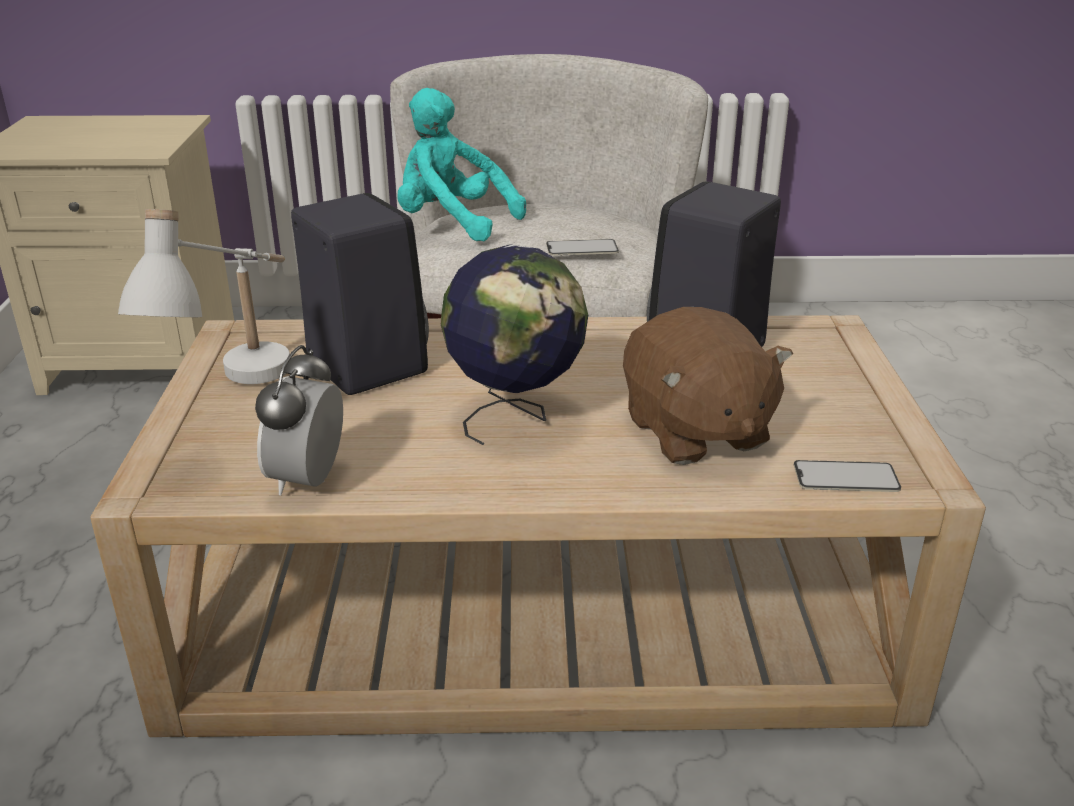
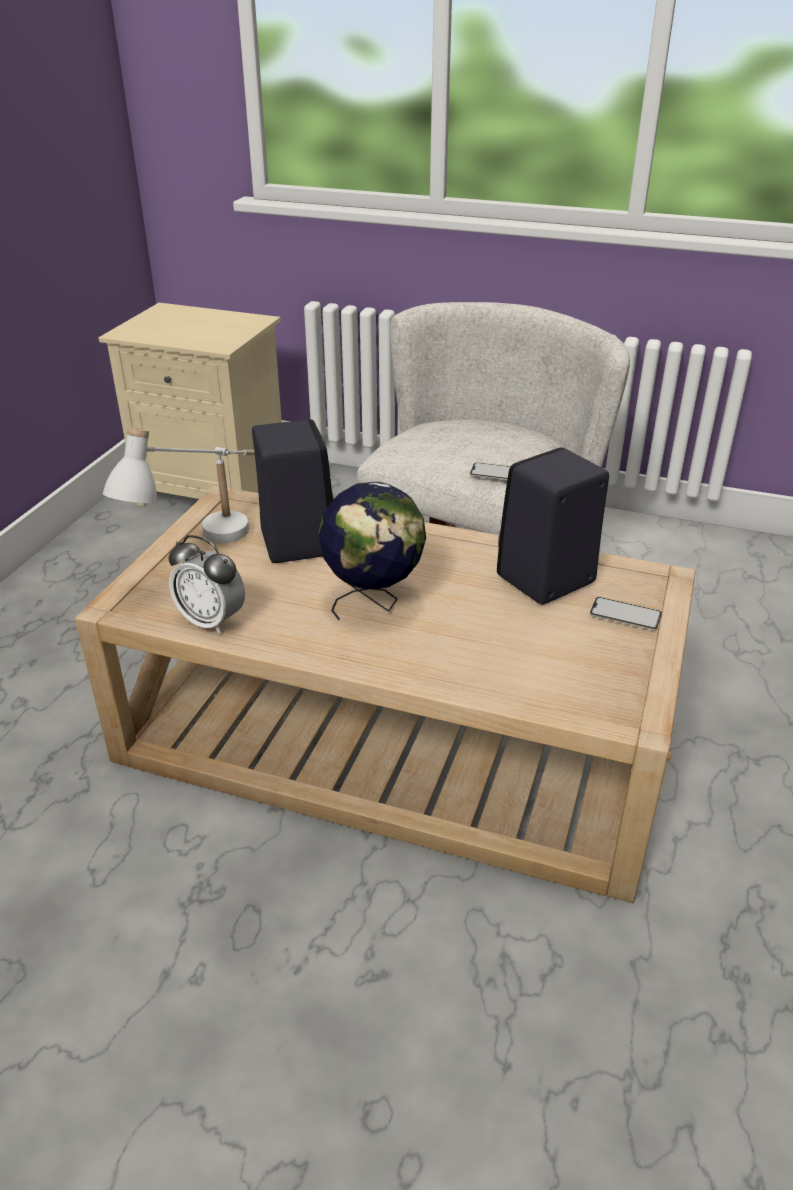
camera: 20 degrees right, 5 degrees up
alarm clock [255,345,343,495] -> alarm clock turned 90 degrees counterclockwise [168,535,245,634]
turquoise plush toy [397,88,526,241] -> none
brown plush toy [623,307,793,465] -> none
phone [794,460,901,492] -> phone moved to [590,597,662,630]

